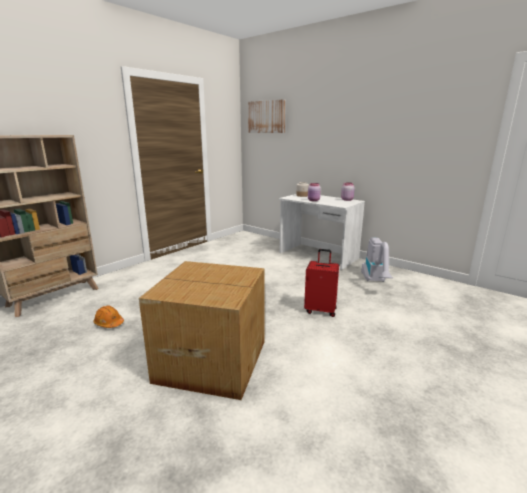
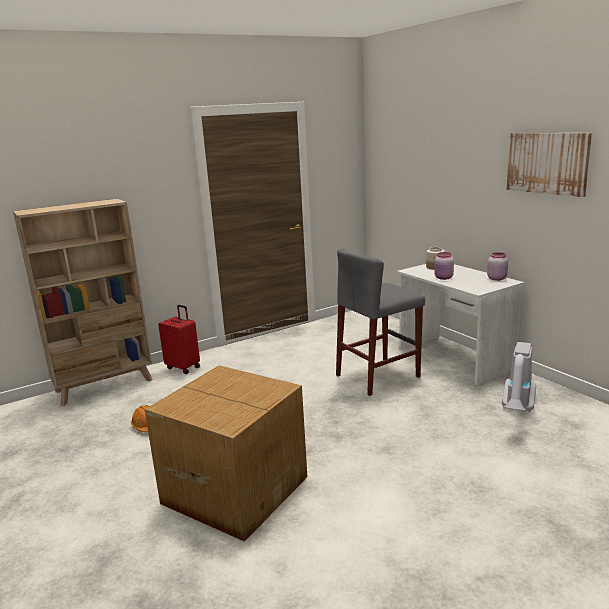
camera: 20 degrees right, 0 degrees up
picture [248,99,285,133] -> picture moved to [506,133,592,197]
red suitcase [304,249,339,317] -> red suitcase moved to [158,305,200,374]
none -> grey stool [336,249,425,396]

